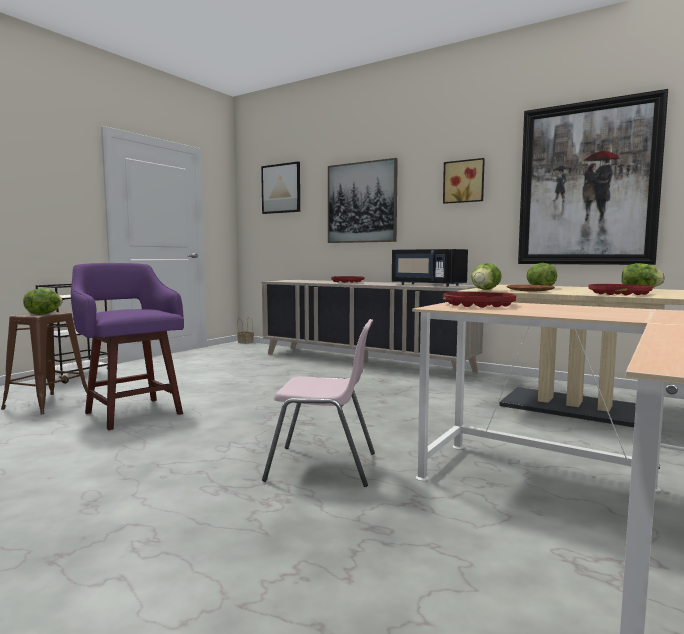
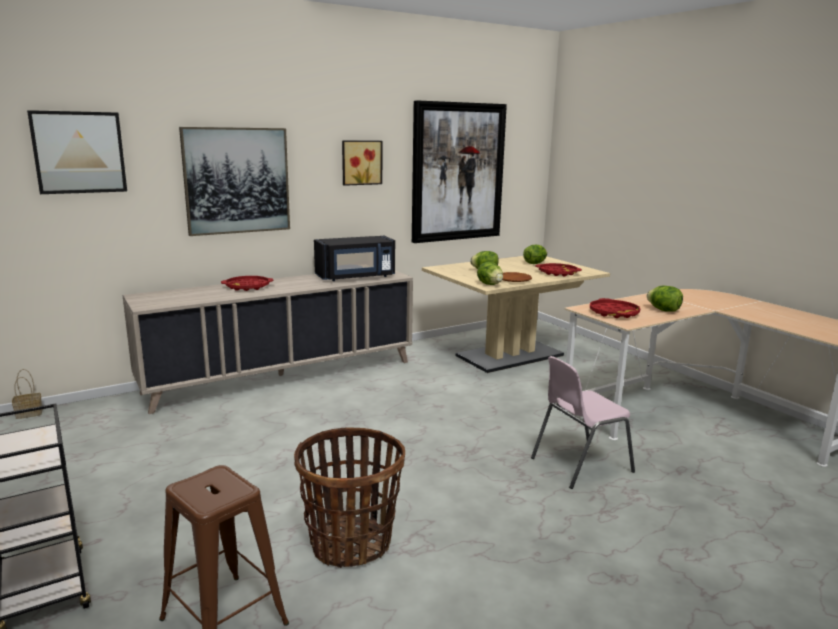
camera: 65 degrees left, 10 degrees up
lettuce [23,288,63,315] -> lettuce moved to [647,286,683,312]
purple stool [71,263,184,430] -> basket [294,427,405,568]
pink chair [262,319,375,487] -> pink chair turned 150 degrees counterclockwise [531,356,635,489]

